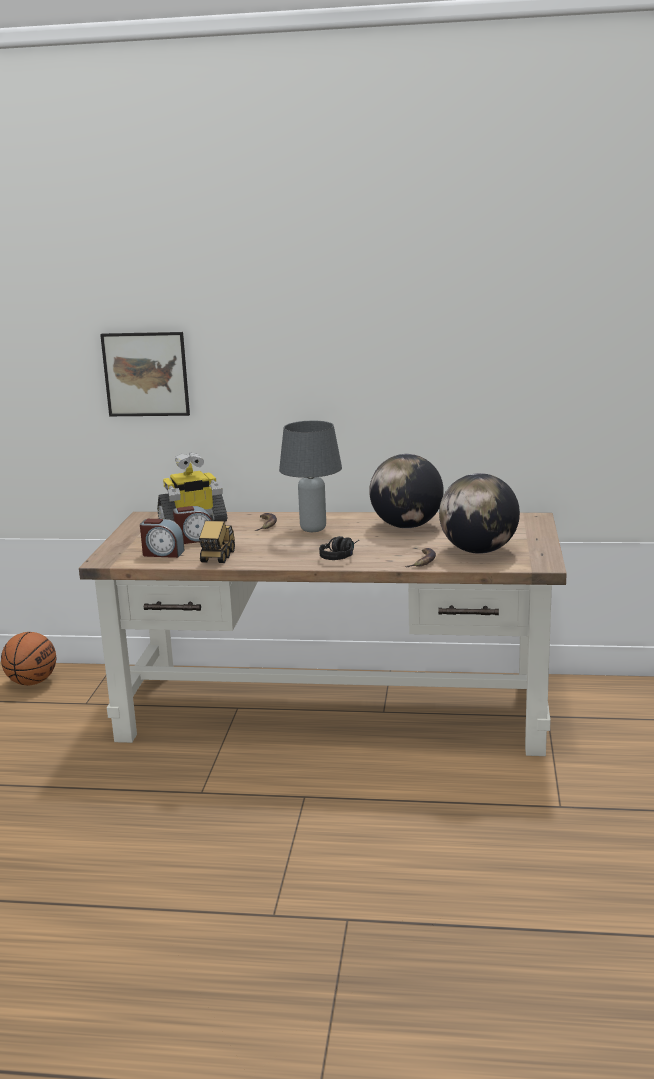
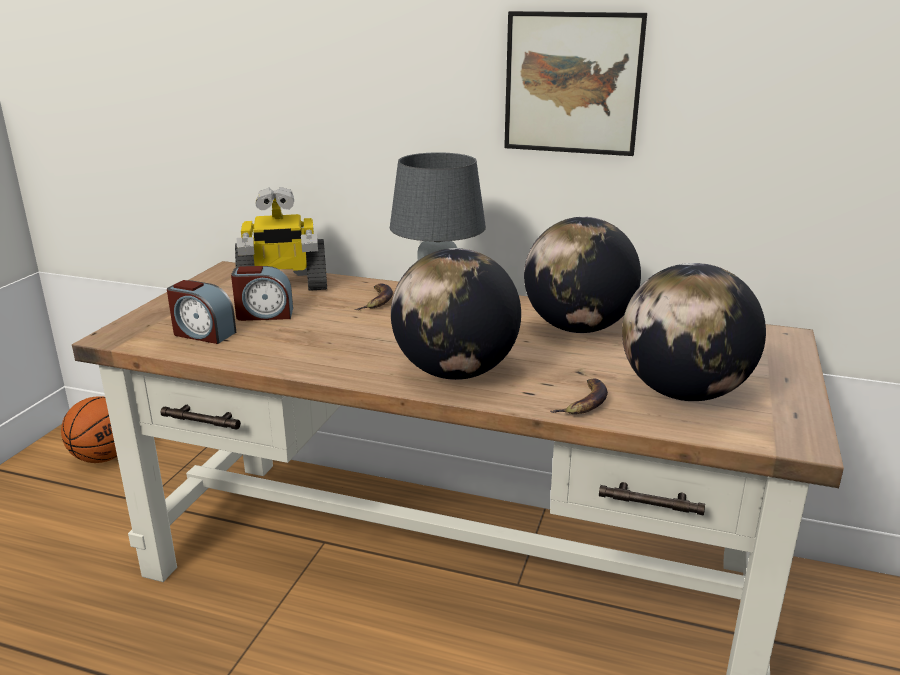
camera: 10 degrees right, 5 degrees up
picture [100,332,190,416] -> picture moved to [504,11,647,156]
toy truck [199,520,235,563] -> none
black headphones [319,536,359,560] -> globe [391,248,521,380]

